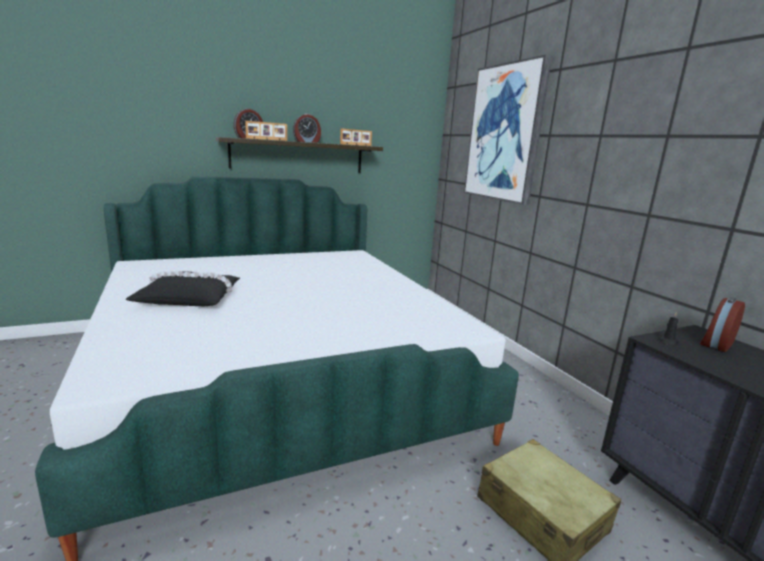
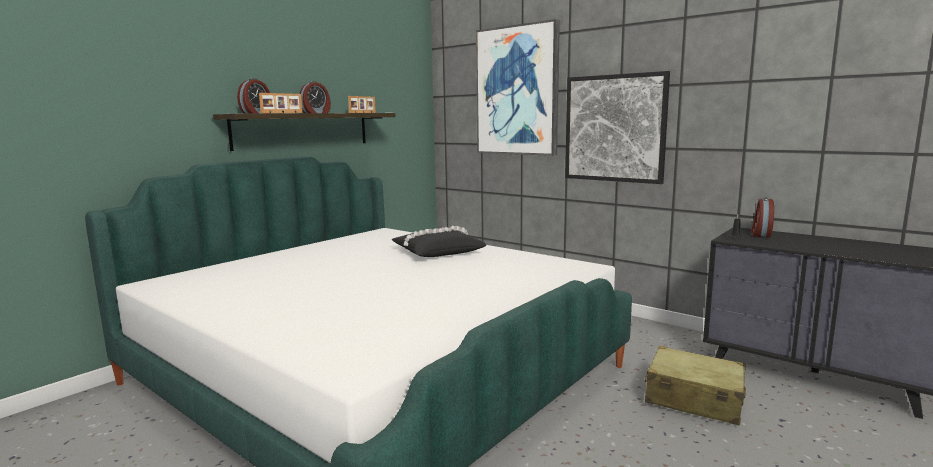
camera: 25 degrees left, 5 degrees down
black pillow [126,271,240,306] -> black pillow moved to [392,226,486,257]
none -> picture [565,71,670,184]

